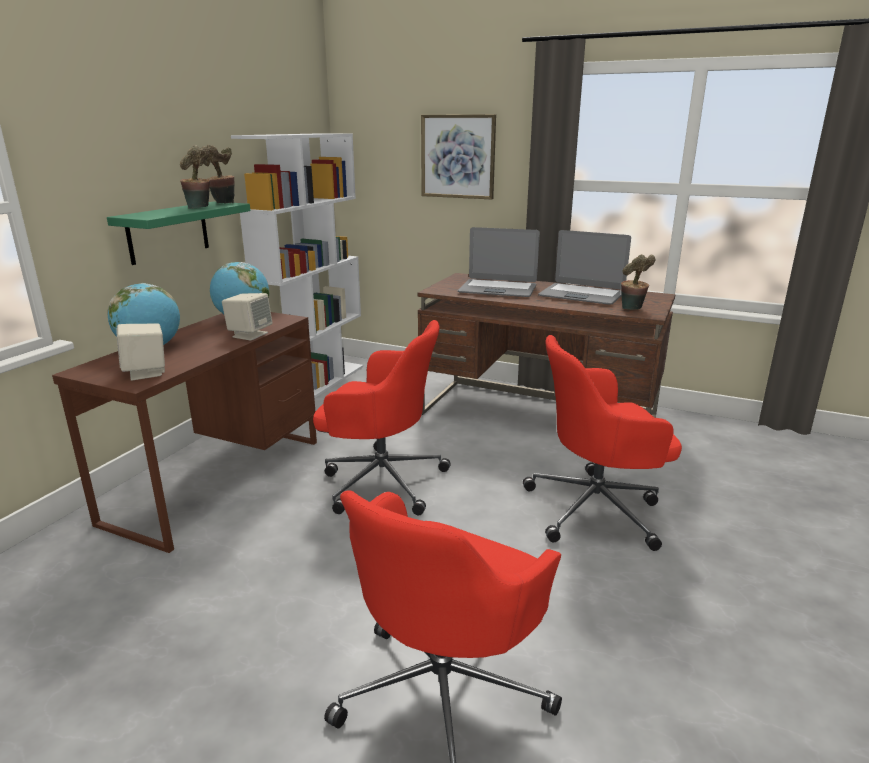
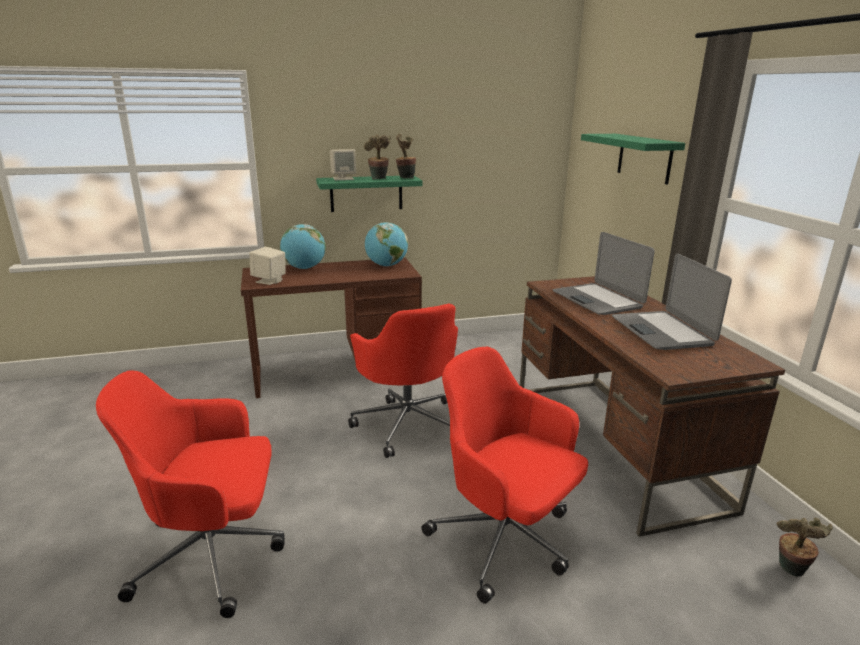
camera: 50 degrees right, 0 degrees up
beige speaker [222,293,273,341] -> beige speaker moved to [330,149,356,180]
white bookcase [231,133,363,398] -> none
picture [421,114,496,200] -> green shelf [581,134,685,185]
potted plant [621,254,656,310] -> potted plant moved to [777,518,833,577]

